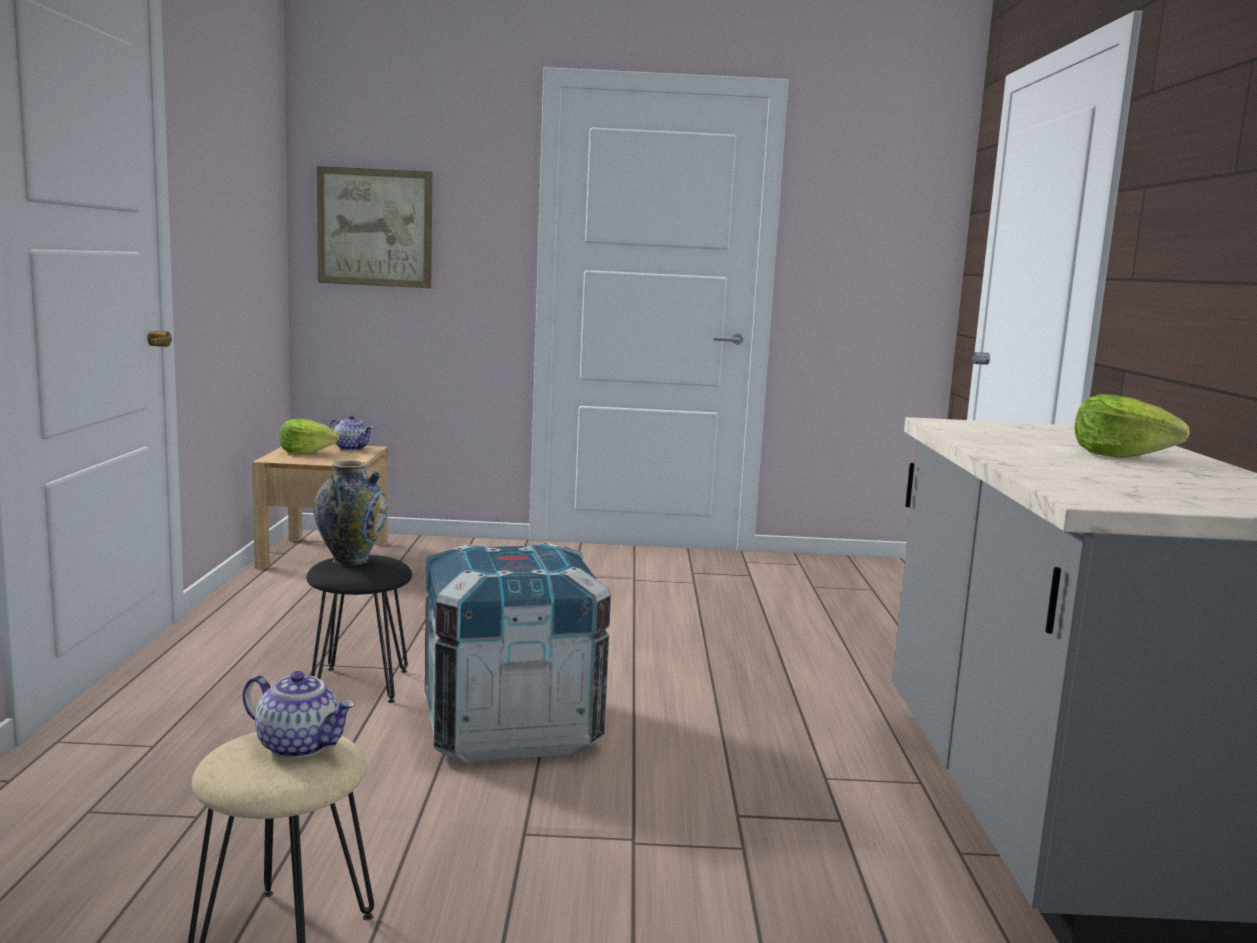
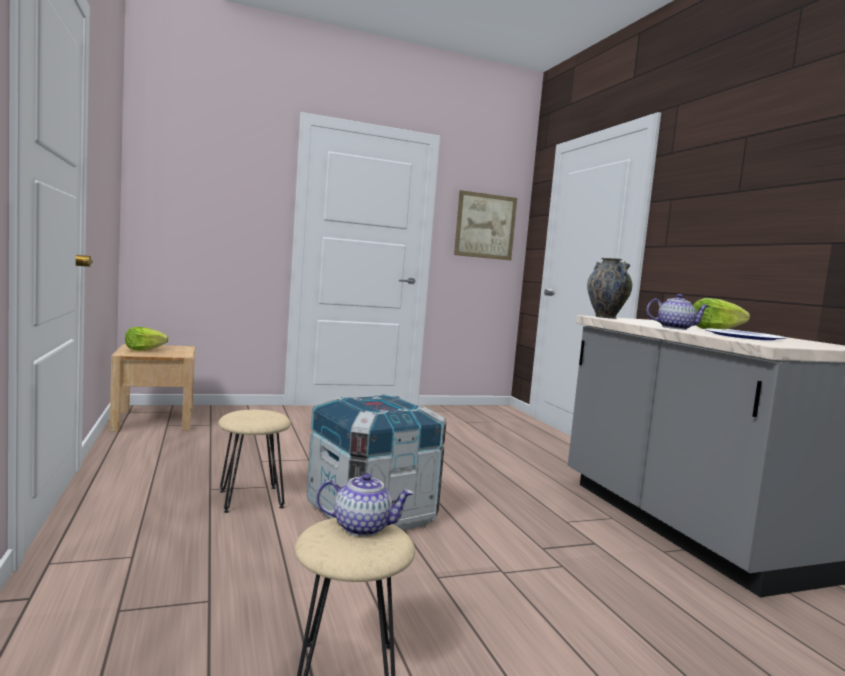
camera: 20 degrees left, 5 degrees down
black stool [306,555,412,703] -> beige stool [218,410,291,513]
vase [313,461,388,566] -> vase moved to [587,258,632,319]
picture [317,166,432,288] -> picture moved to [454,190,517,260]
teapot [330,415,373,451] -> teapot moved to [646,294,709,330]
none -> plate [705,329,786,340]

